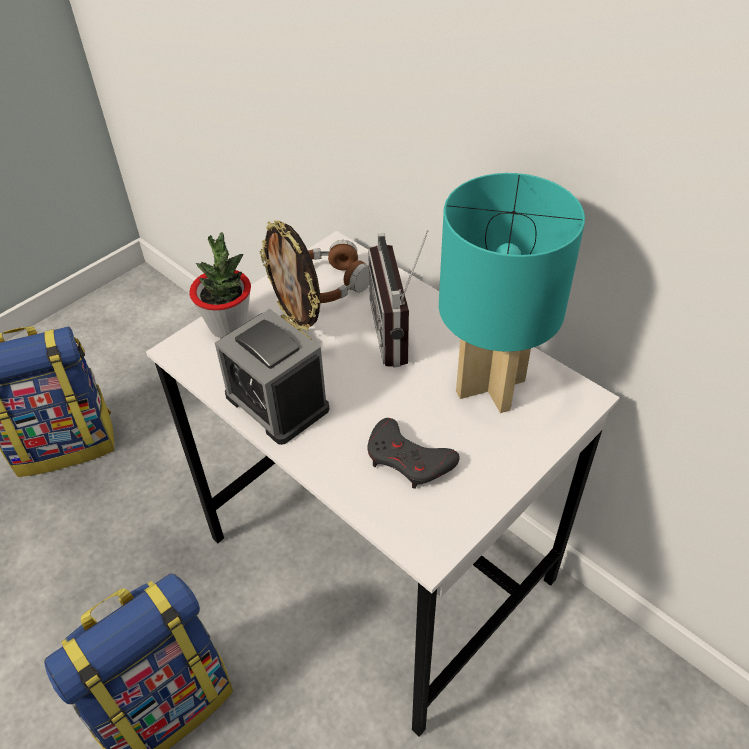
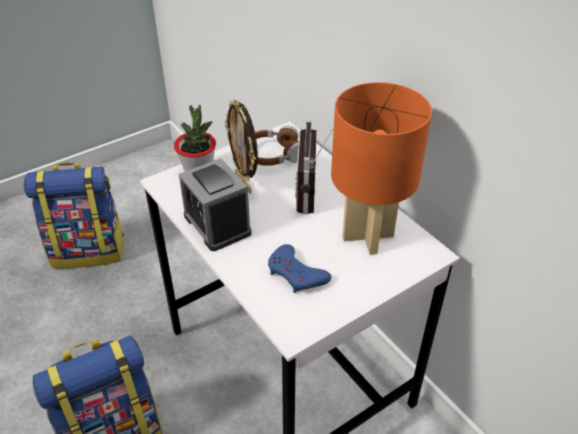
camera: 10 degrees right, 5 degrees down
grey game controller [367,418,459,489] -> blue game controller [268,244,331,293]
turquoise table lamp [439,173,585,413] -> orange table lamp [331,82,432,255]

